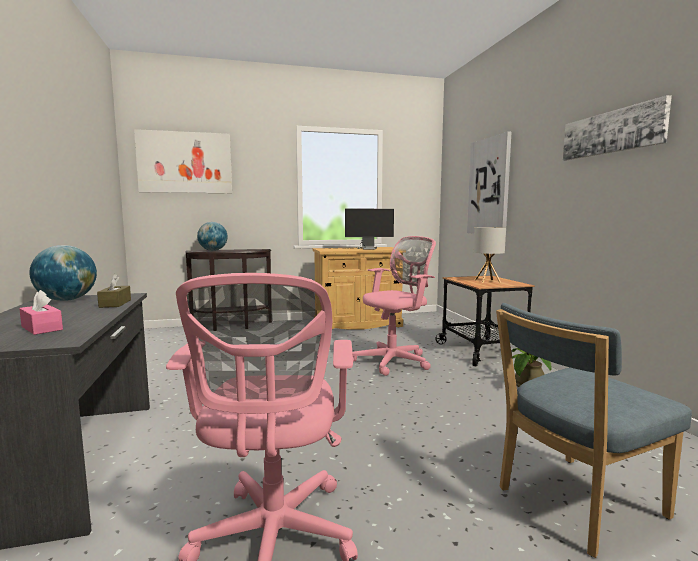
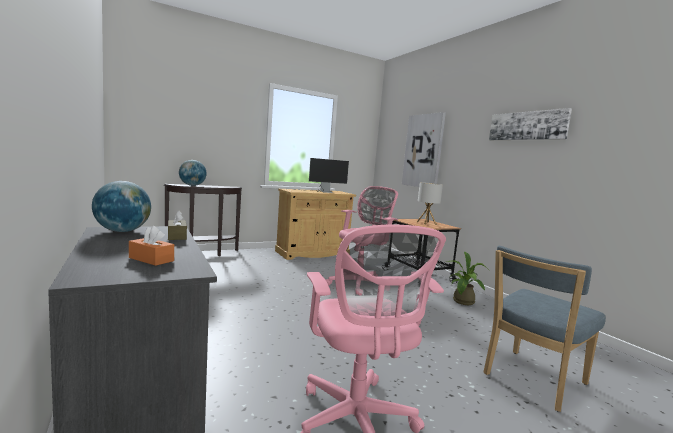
camera: 15 degrees left, 0 degrees up
pink tissue box [19,290,63,335] -> orange tissue box [129,226,174,266]
picture [134,129,232,193] -> none

